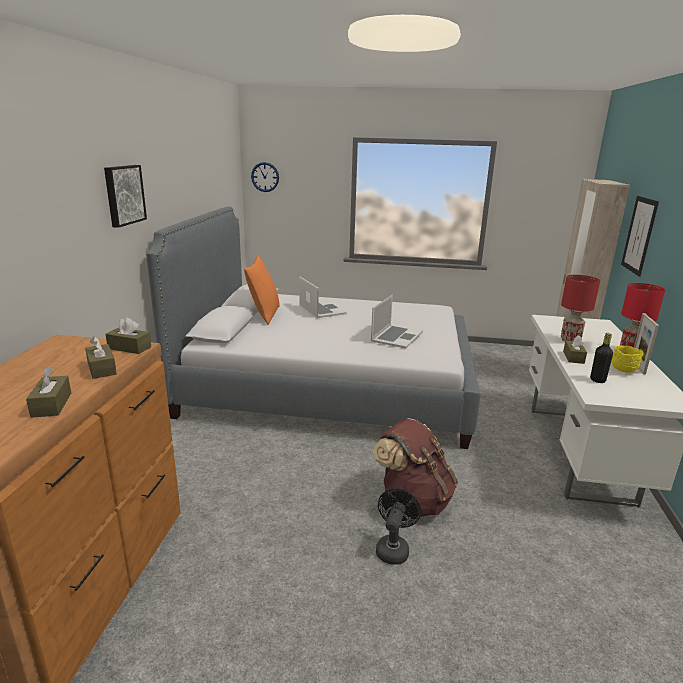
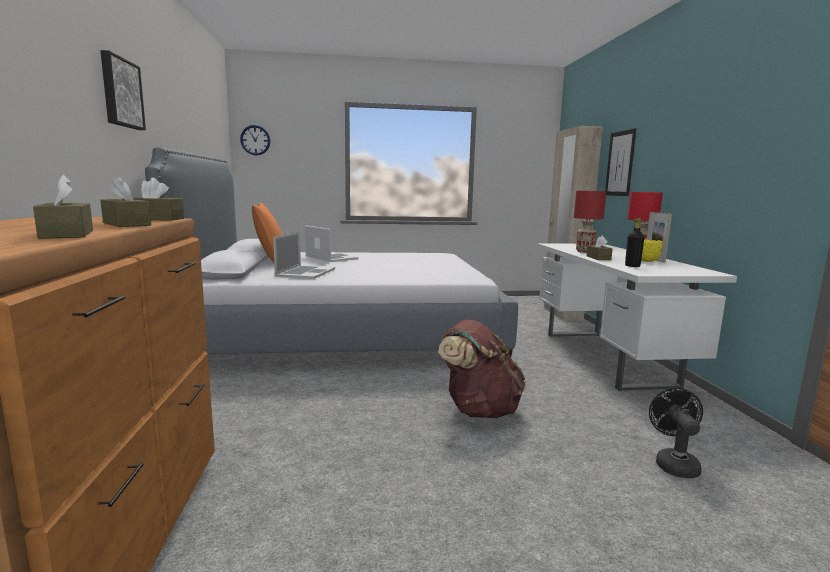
camera: 15 degrees left, 10 degrees down
laptop [371,295,423,349] -> laptop moved to [273,232,335,279]
black fan [376,488,421,565] -> black fan moved to [649,388,703,478]

